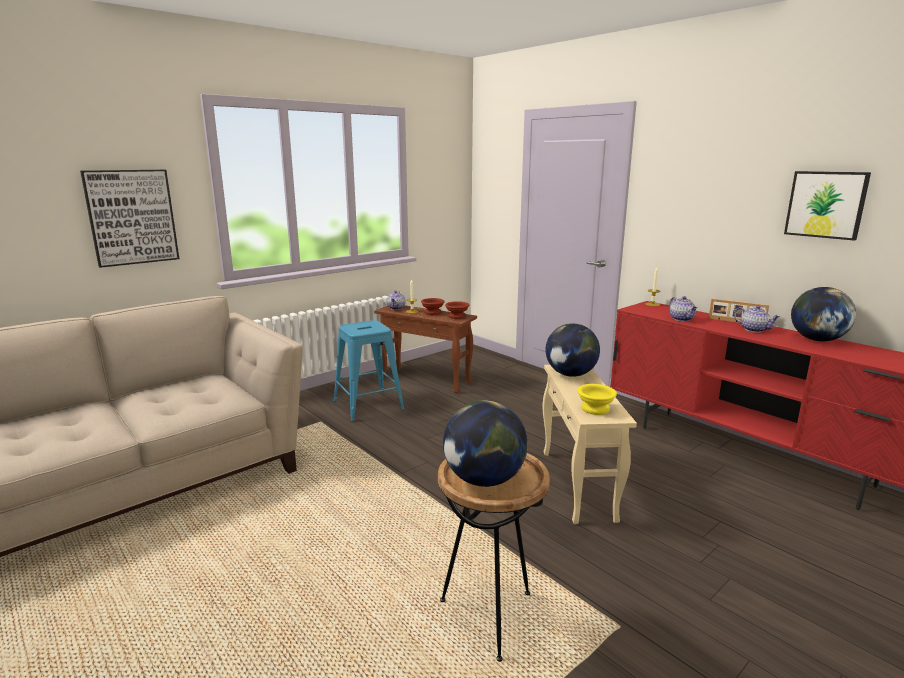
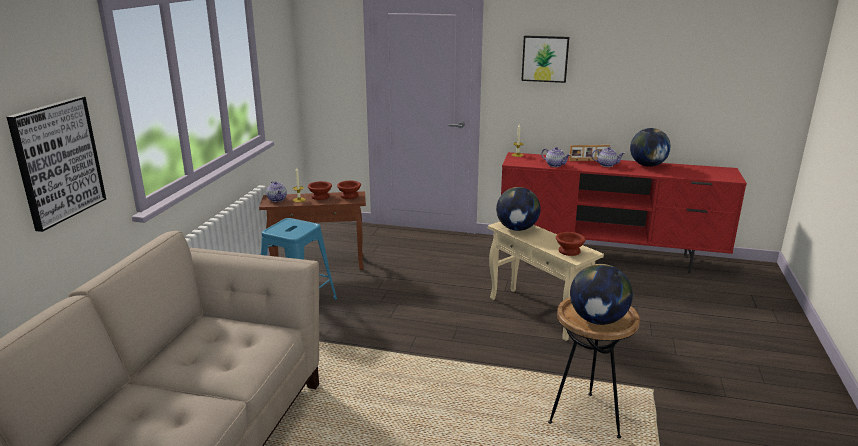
camera: 35 degrees left, 5 degrees up
yellow bowl [577,384,617,415] -> brown bowl [556,232,586,256]
picture [784,171,871,240] -> picture moved to [521,35,569,83]

